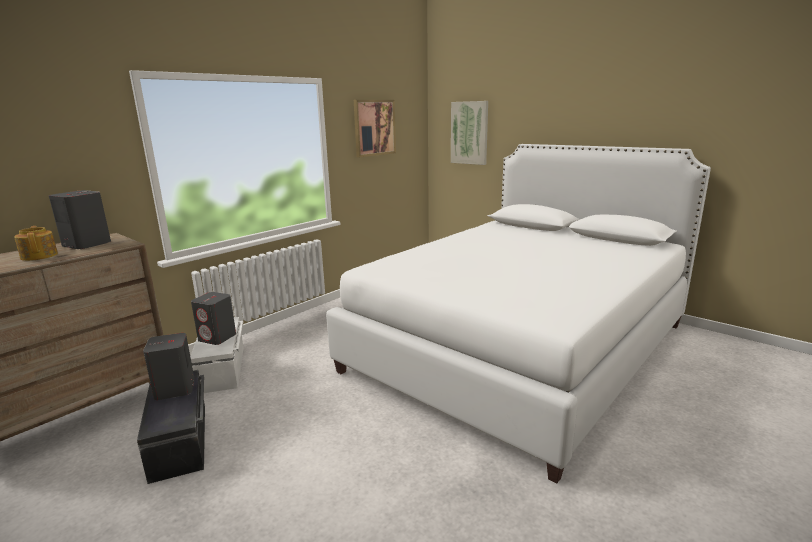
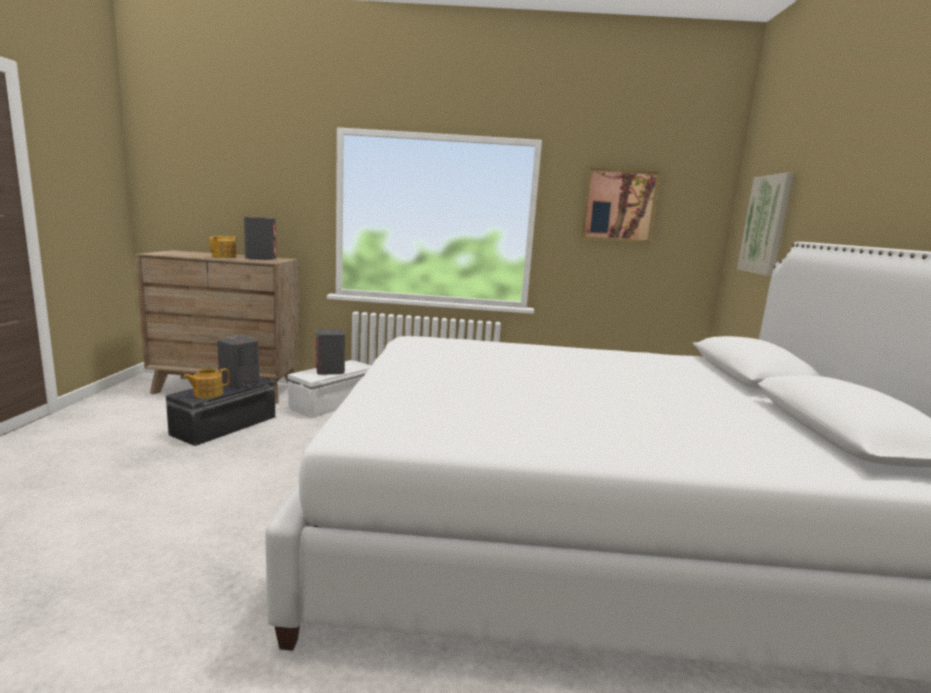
camera: 50 degrees right, 5 degrees down
none -> teapot [183,368,229,398]

